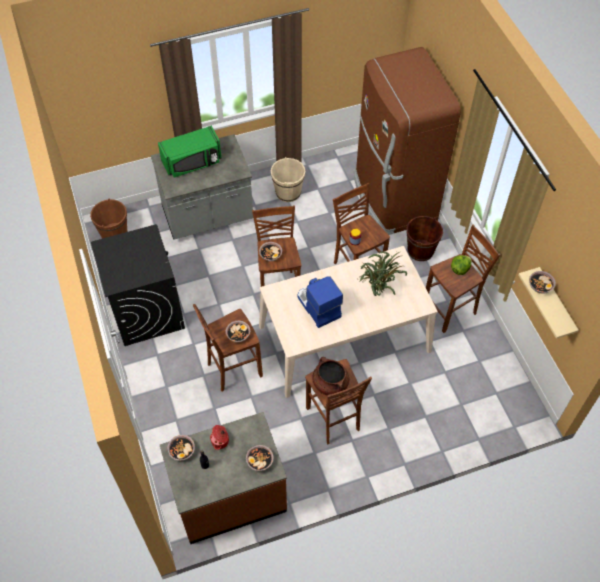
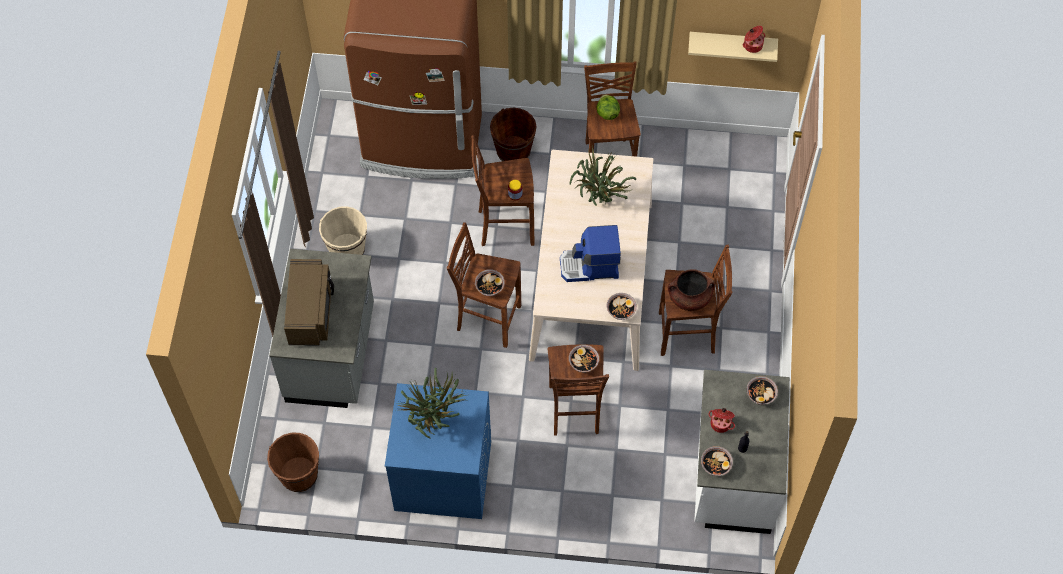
camera: 65 degrees left, 5 degrees up
black washing machine [91,224,185,346] -> blue washing machine [385,383,491,519]
green microwave [158,126,221,178] -> brown microwave [284,259,334,346]
brown counter [160,412,287,544] -> white counter [694,370,790,534]
bowl [529,271,556,294] -> bowl moved to [606,293,637,320]
none -> potted plant [397,368,465,439]
none -> cooking pot [743,26,765,53]

